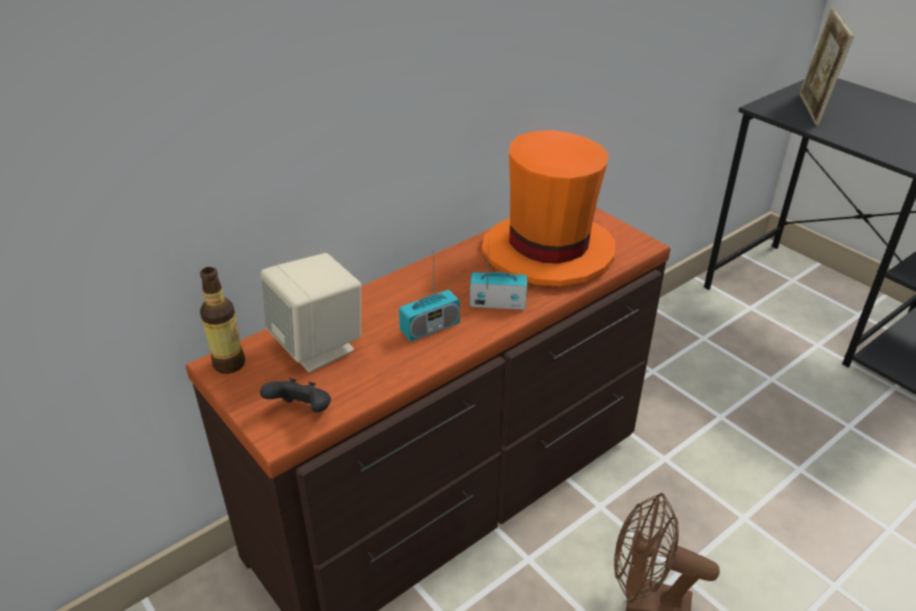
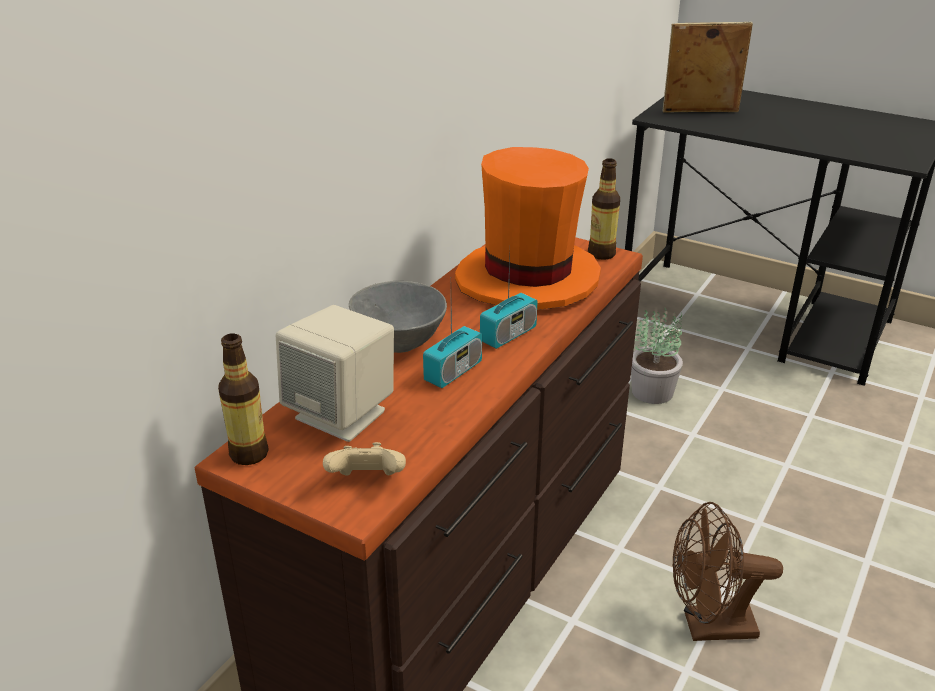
camera: 20 degrees left, 5 degrees down
black game controller [260,378,331,413] -> beige game controller [323,442,406,476]
radio [470,239,527,310] -> radio turned 150 degrees clockwise [480,256,538,349]
picture frame [799,8,854,126] -> picture frame turned 105 degrees clockwise [662,22,753,113]
none -> grey bowl [349,281,447,353]
none -> bottle [588,158,620,260]
none -> potted plant [631,308,683,404]

